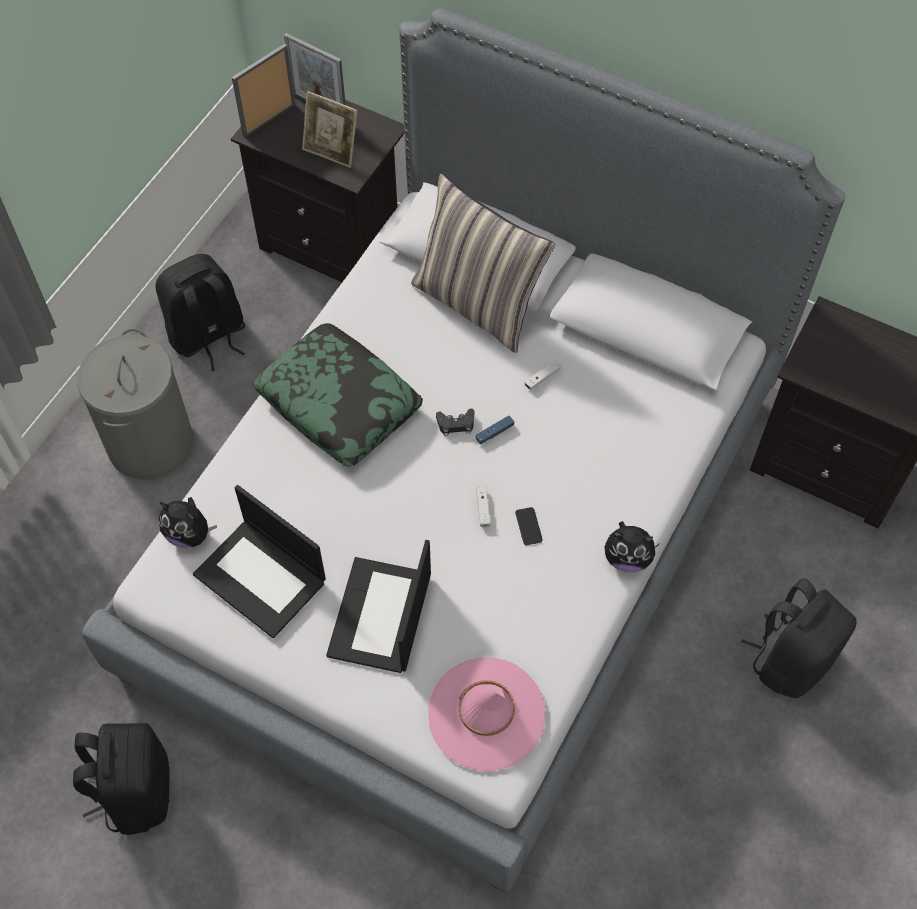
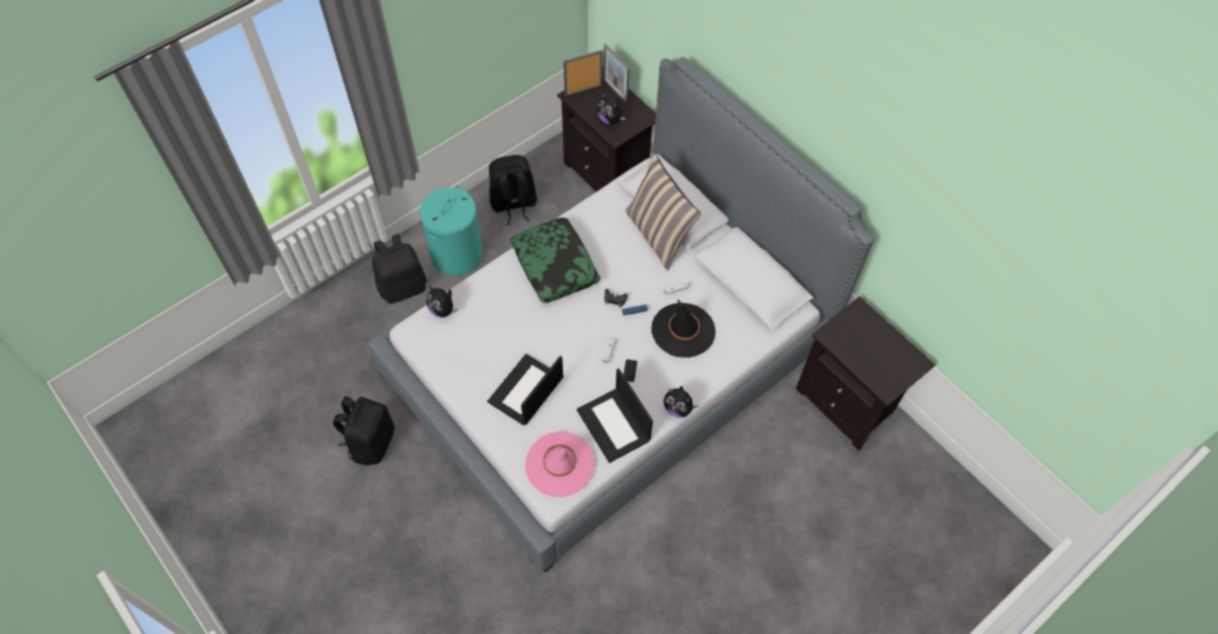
camera: 20 degrees right, 0 degrees up
grey laundry basket [77,328,193,480] -> turquoise laundry basket [420,186,483,276]
laptop [193,485,326,639] -> laptop moved to [577,368,653,463]
picture frame [302,91,358,168] -> plush toy [597,92,626,125]
black backpack [741,578,857,698] -> black backpack moved to [372,234,427,304]
none -> black hat [652,299,716,358]

